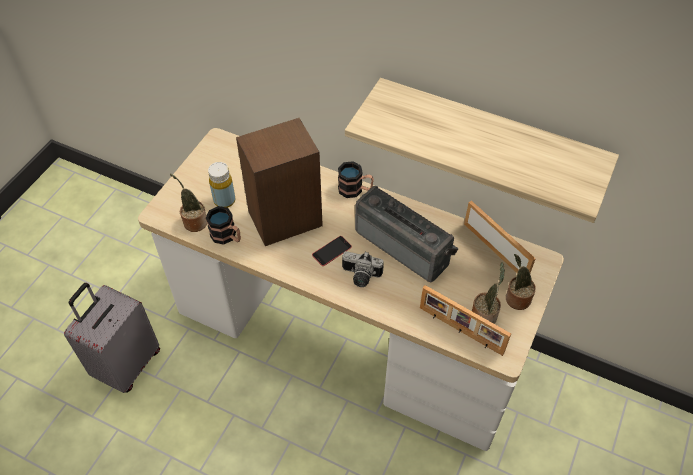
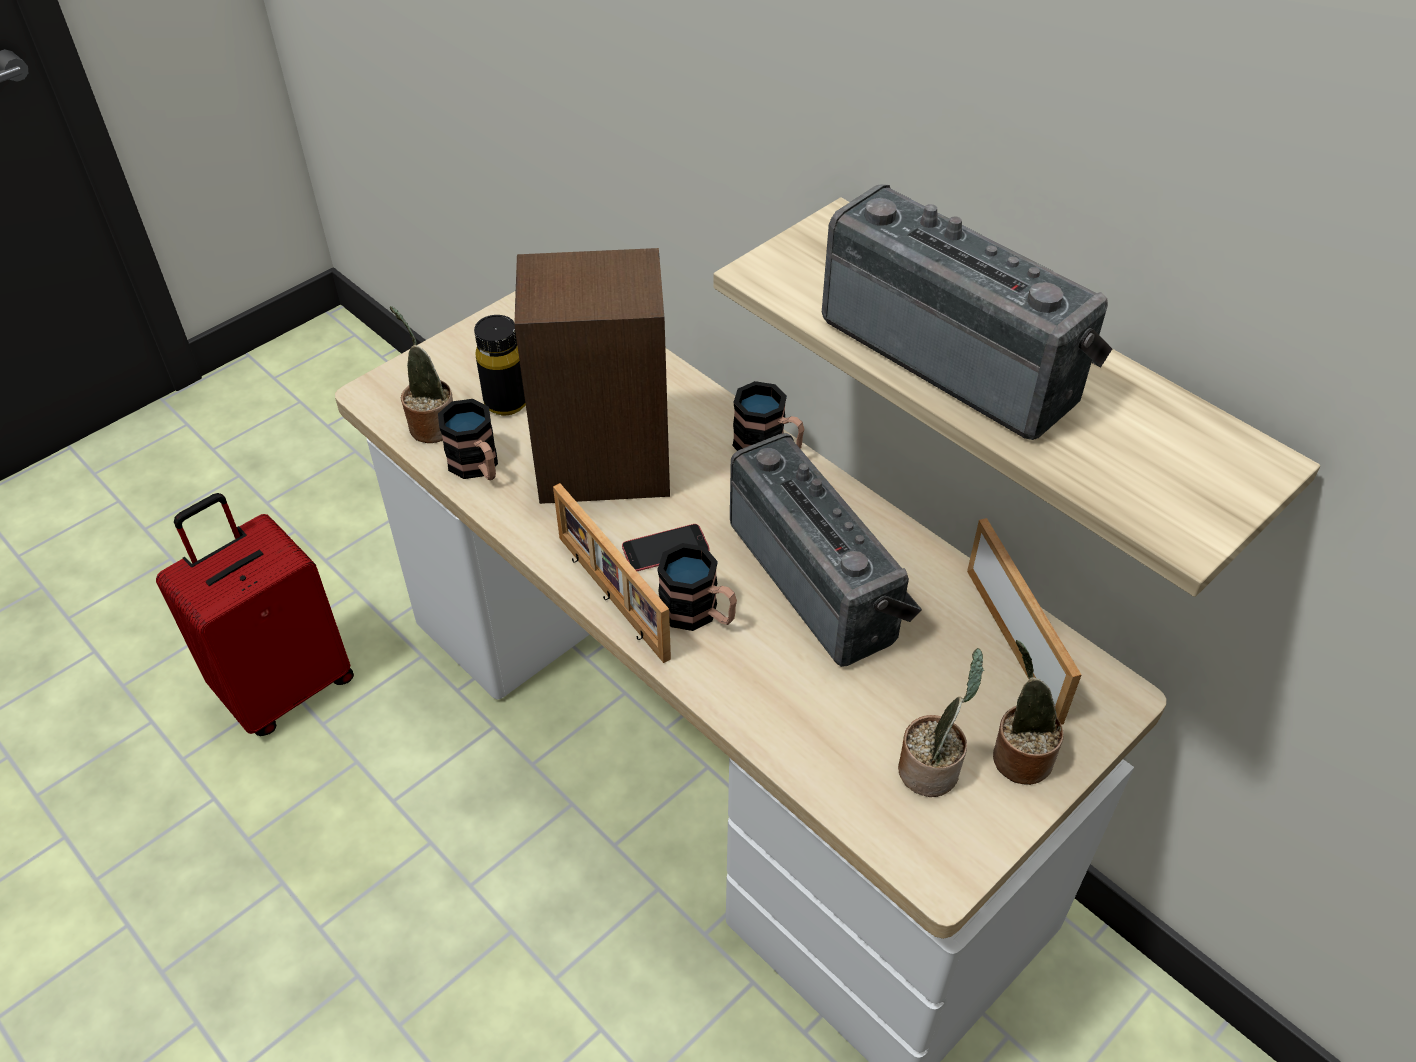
camera: 20 degrees right, 5 degrees down
grey suitcase [64,283,160,393] -> red suitcase [156,493,354,736]
yellow bottle [208,162,235,208] -> black bottle [474,315,526,415]
camera [342,251,384,287] -> mug [657,543,737,631]
picture frame [420,285,511,356] -> picture frame moved to [553,483,671,663]
none -> radio [822,184,1112,440]

